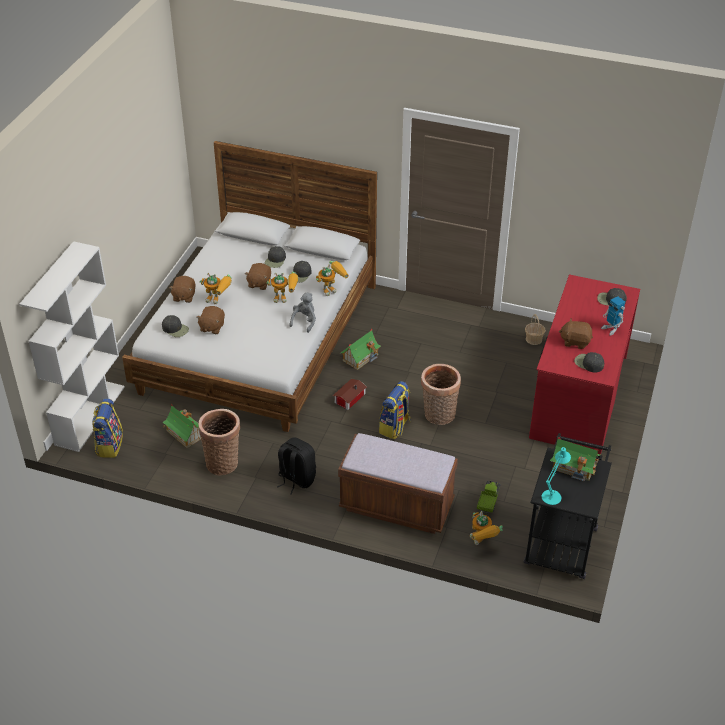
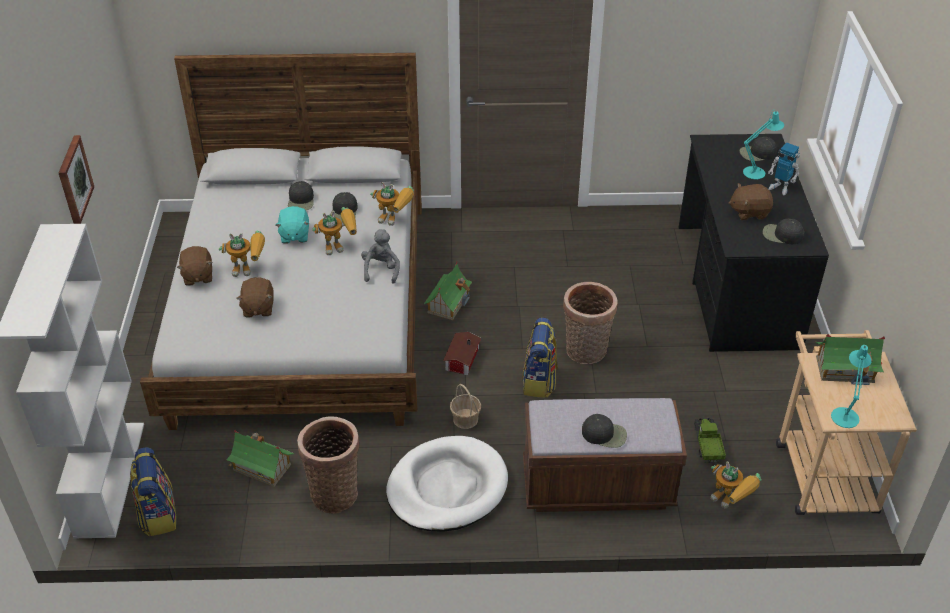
camera: 20 degrees left, 0 degrees up
black cap [162,315,189,337] -> black cap moved to [582,414,627,448]
brown plush toy [245,263,271,290] -> turquoise plush toy [275,206,309,244]
black backpack [277,437,316,495] -> white dog bed [386,436,508,532]
toy robot [316,261,349,296] -> toy robot turned 75 degrees clockwise [370,182,414,226]
black cart [524,433,612,579] -> beige cart [776,330,917,515]
basket [525,314,546,345] -> basket moved to [450,384,481,429]
red desk [529,274,640,455] -> black desk [678,134,829,352]
none -> picture [59,135,94,224]
none -> turquoise table lamp [743,110,784,179]

